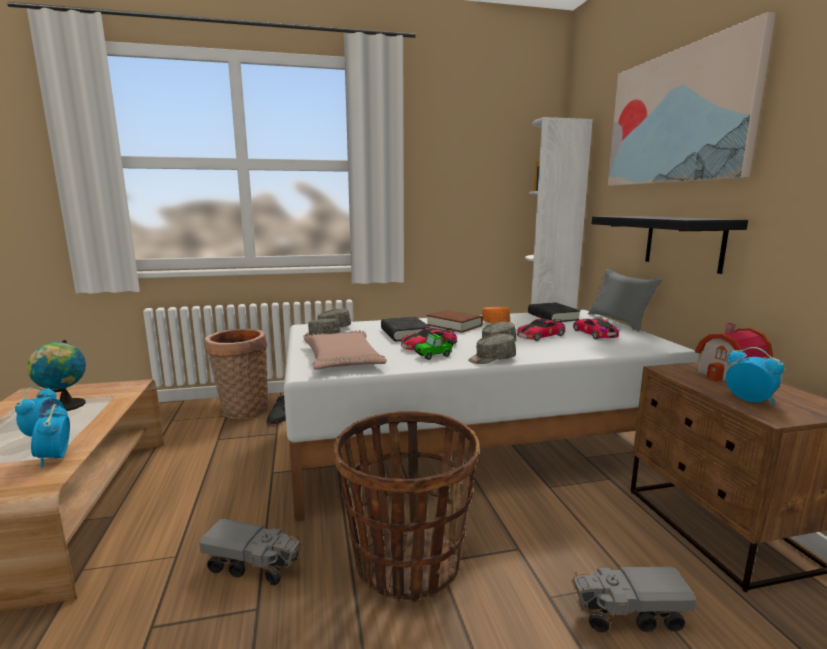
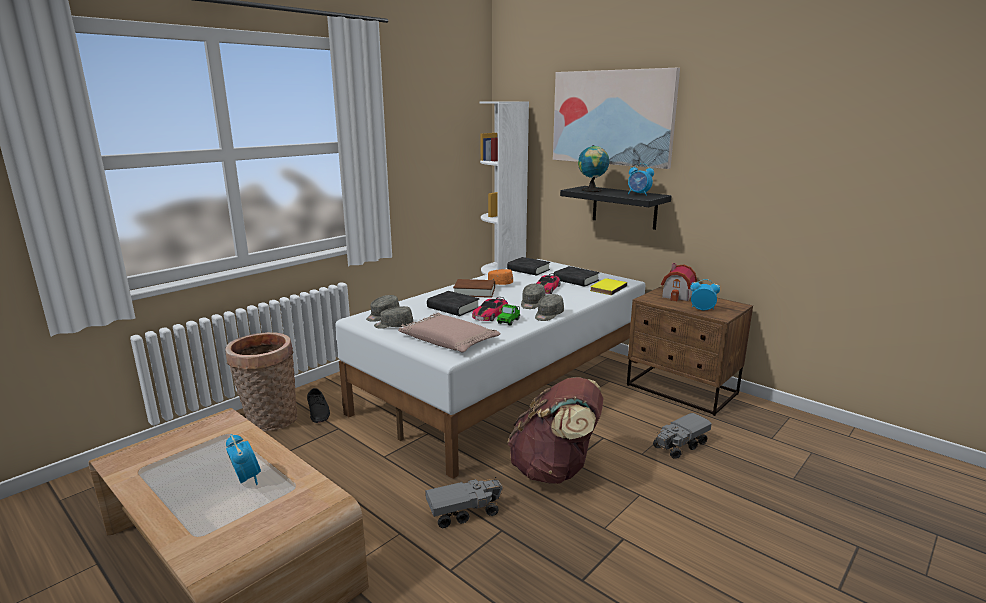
camera: 35 degrees left, 5 degrees up
globe [27,340,86,411] -> globe moved to [578,145,609,192]
alarm clock [31,404,70,468] -> alarm clock moved to [628,163,654,196]
basket [333,411,479,602] -> brown backpack [507,377,603,484]
toy car [573,318,619,339] -> black book [554,266,600,287]
grey pillow [587,269,661,331] -> none
none -> yellow book [590,278,627,295]

